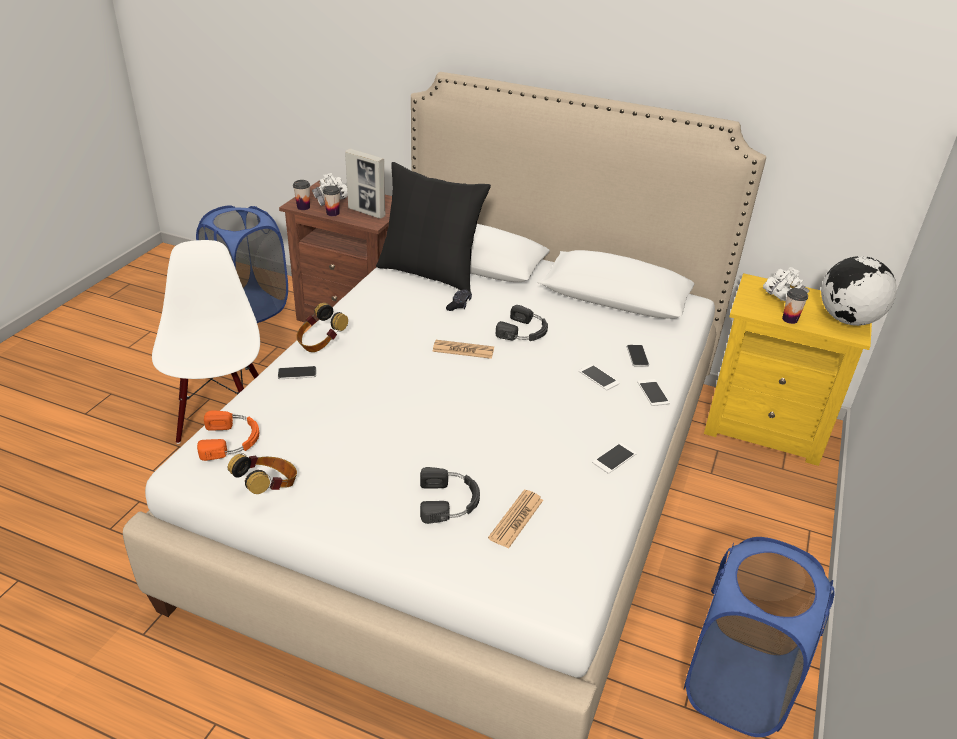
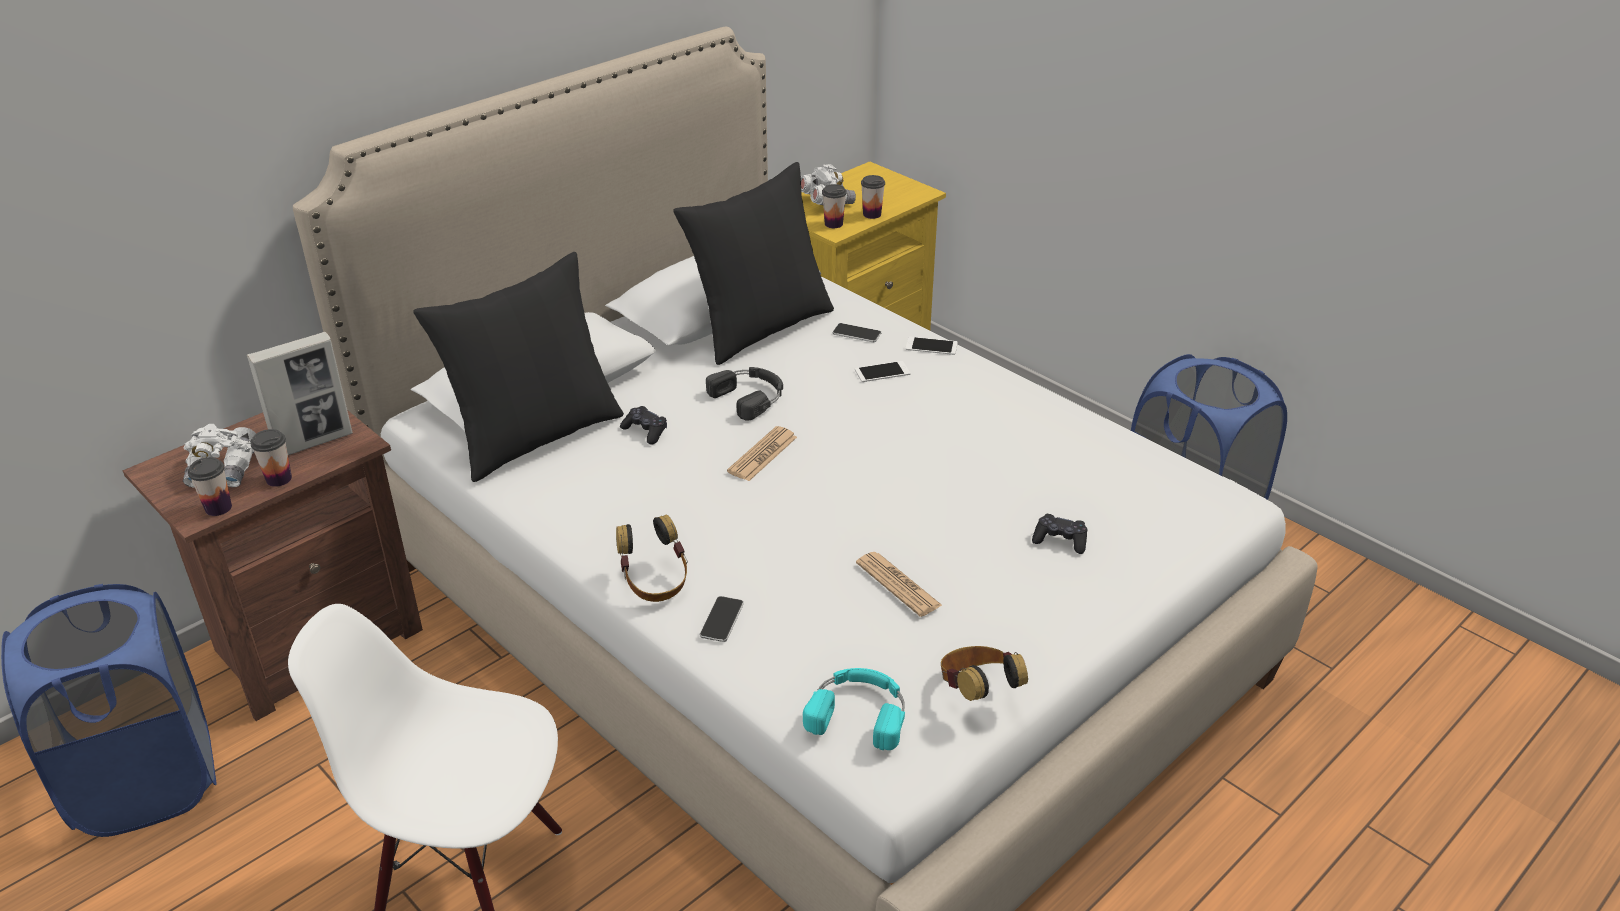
camera: 65 degrees left, 0 degrees up
orange headphones [197,410,259,461] -> turquoise headphones [803,668,905,750]
black headphones [420,467,480,524] -> black game controller [1032,514,1087,554]
newspaper [488,490,543,549] -> newspaper moved to [856,552,943,617]
phone [592,442,637,474] -> none
globe [821,256,897,326] -> none
none -> black pillow [674,162,834,365]
none -> cup [822,184,847,228]

